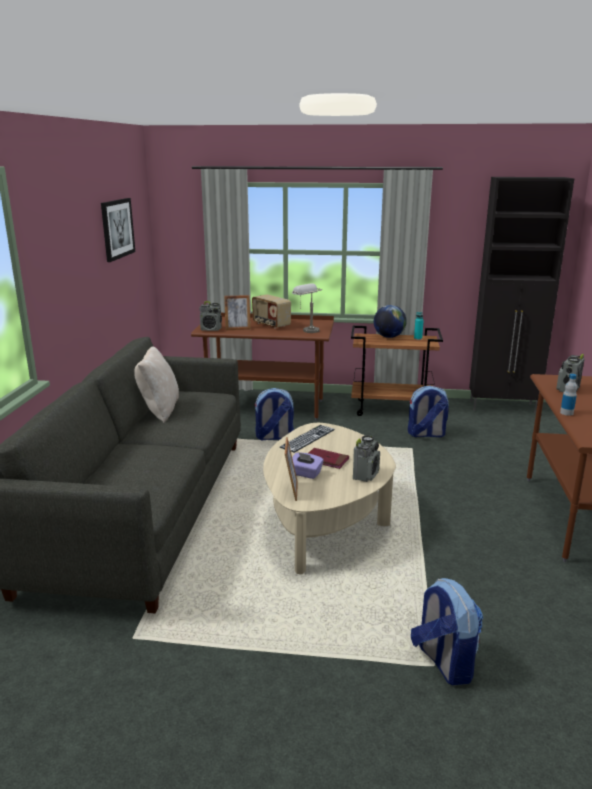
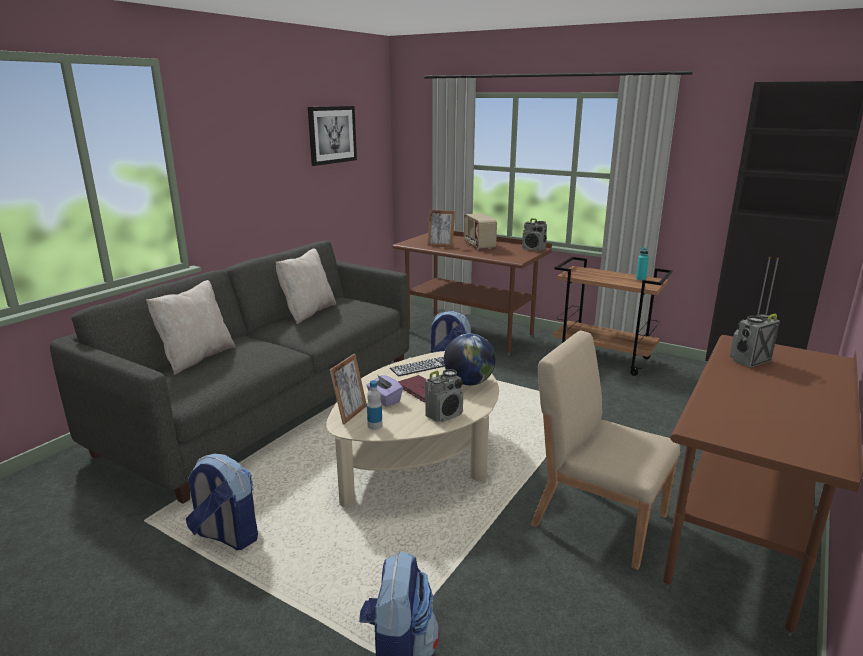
camera: 25 degrees right, 0 degrees up
radio [199,301,222,331] -> radio moved to [522,218,547,251]
grey table lamp [292,283,322,333] -> none
globe [374,305,407,338] -> globe moved to [444,334,496,385]
backpack [408,386,449,437] -> backpack moved to [186,454,258,550]
bottle [560,374,577,416] -> bottle moved to [367,380,382,430]
none -> beige pillow [146,280,236,375]
none -> beige chair [531,331,680,570]

